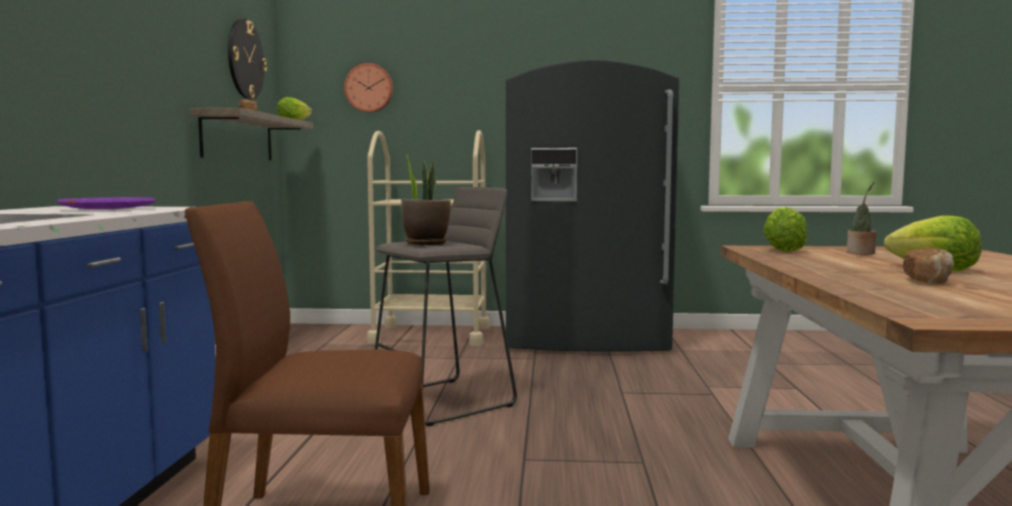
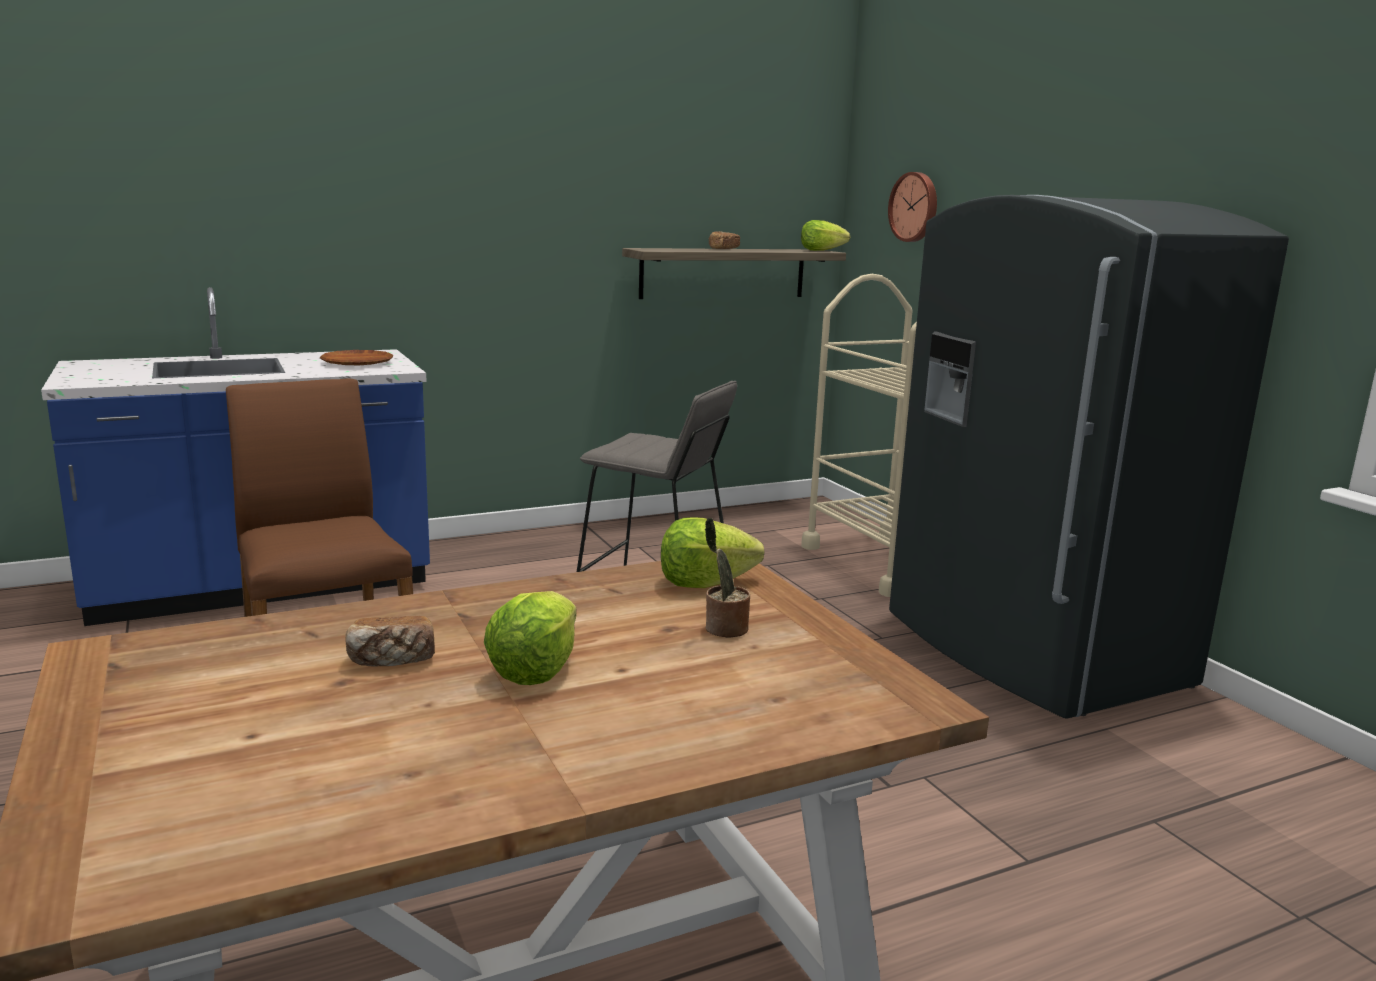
camera: 60 degrees right, 10 degrees up
purple plate [57,197,156,209] -> brown plate [320,350,393,365]
wall clock [228,19,267,99] -> none
potted plant [401,151,451,245] -> none

